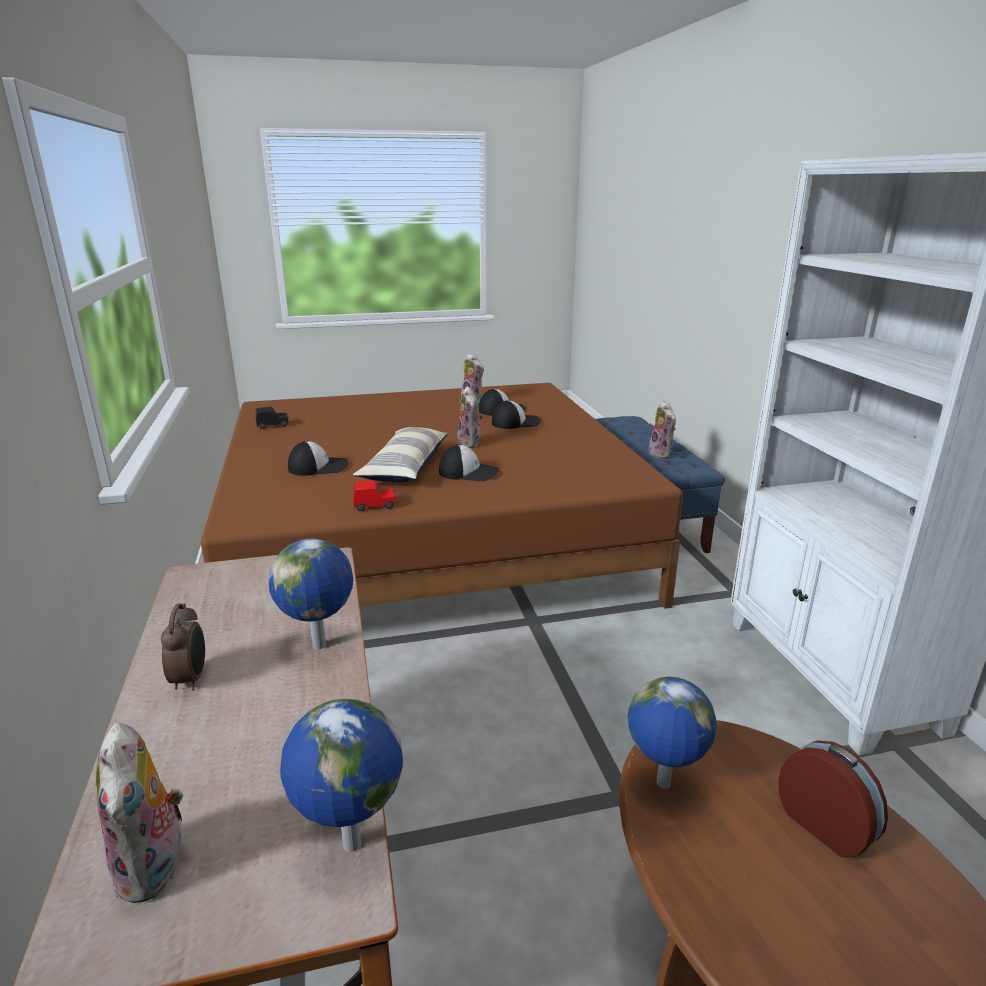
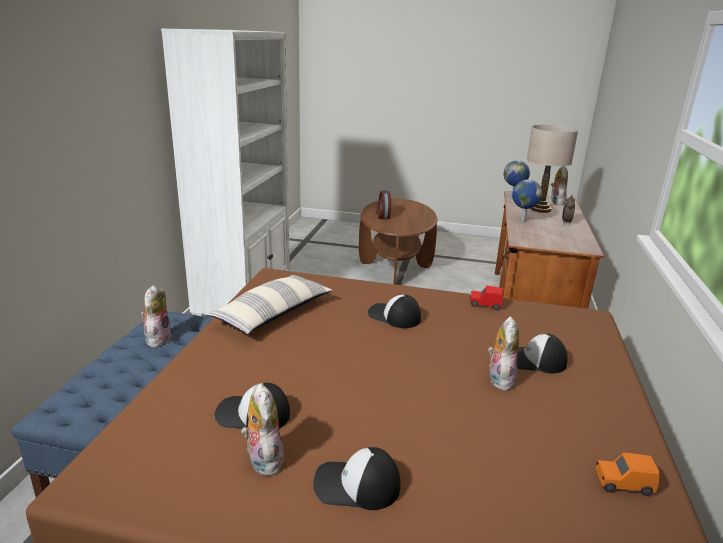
camera: 155 degrees left, 0 degrees up
black toy car [255,407,289,429] -> orange toy car [596,453,659,496]
pillow [353,427,448,482] -> pillow moved to [207,275,333,334]
plush toy [457,386,483,448] -> plush toy moved to [488,316,519,391]
cap [492,401,541,429] -> cap moved to [313,447,400,510]
globe [628,677,717,789] -> none
none -> beige table lamp [527,125,578,213]

